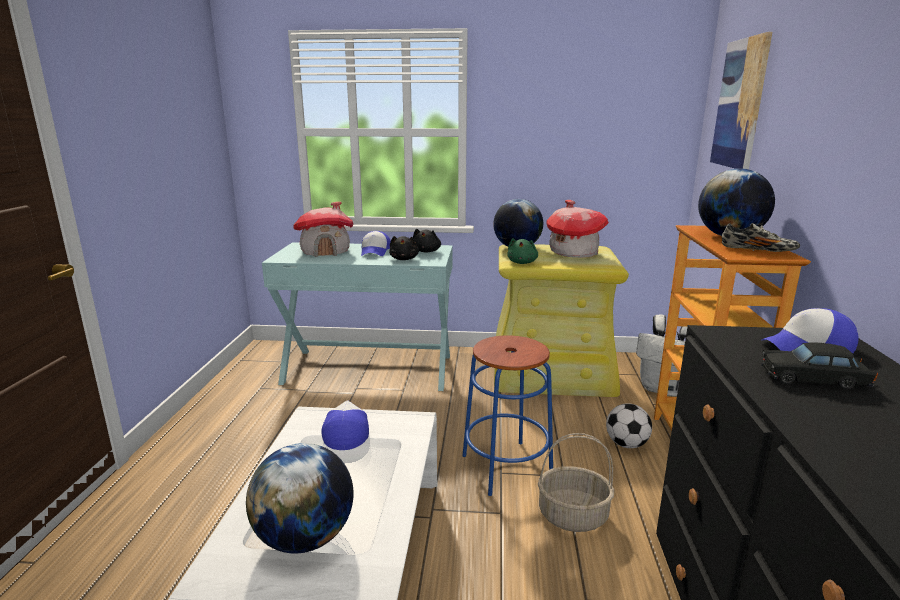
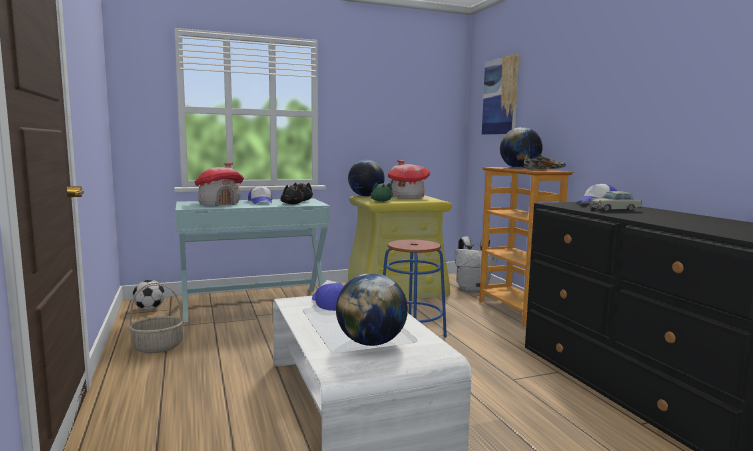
camera: 25 degrees left, 10 degrees down
basket [538,433,614,532] -> basket moved to [128,283,184,353]
football [606,403,652,448] -> football moved to [132,280,165,310]
black toy car [761,343,878,389] -> beige toy car [589,191,642,212]

